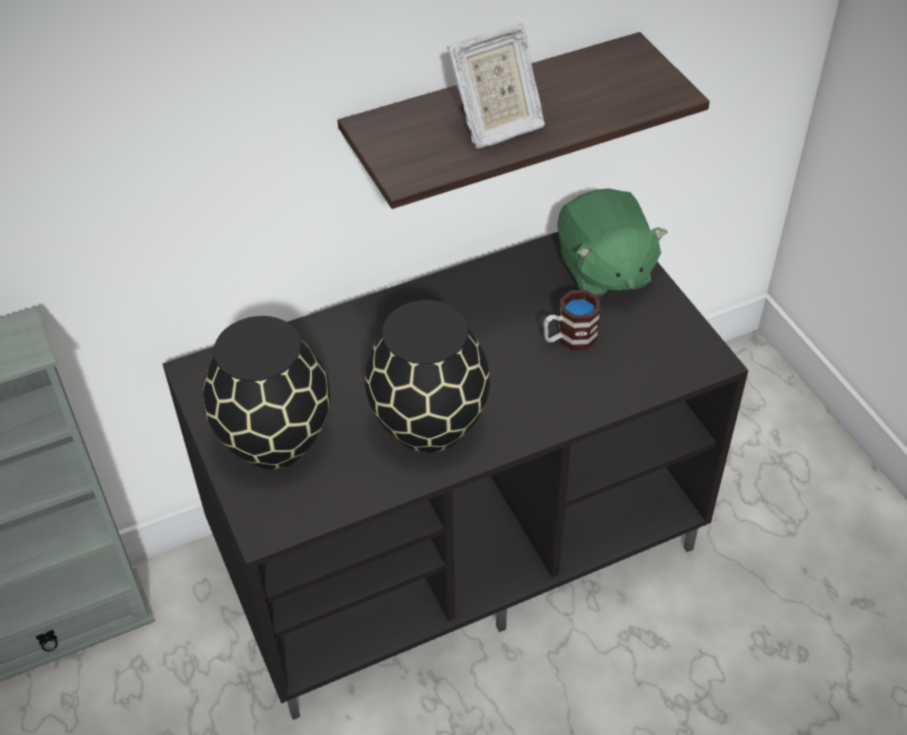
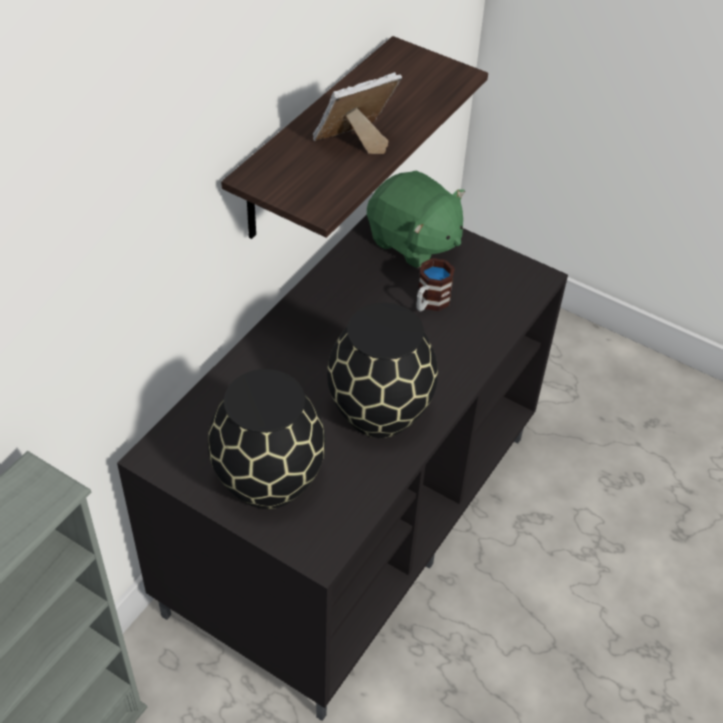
camera: 35 degrees left, 0 degrees up
picture frame [447,23,545,149] -> picture frame turned 150 degrees counterclockwise [313,72,402,154]

